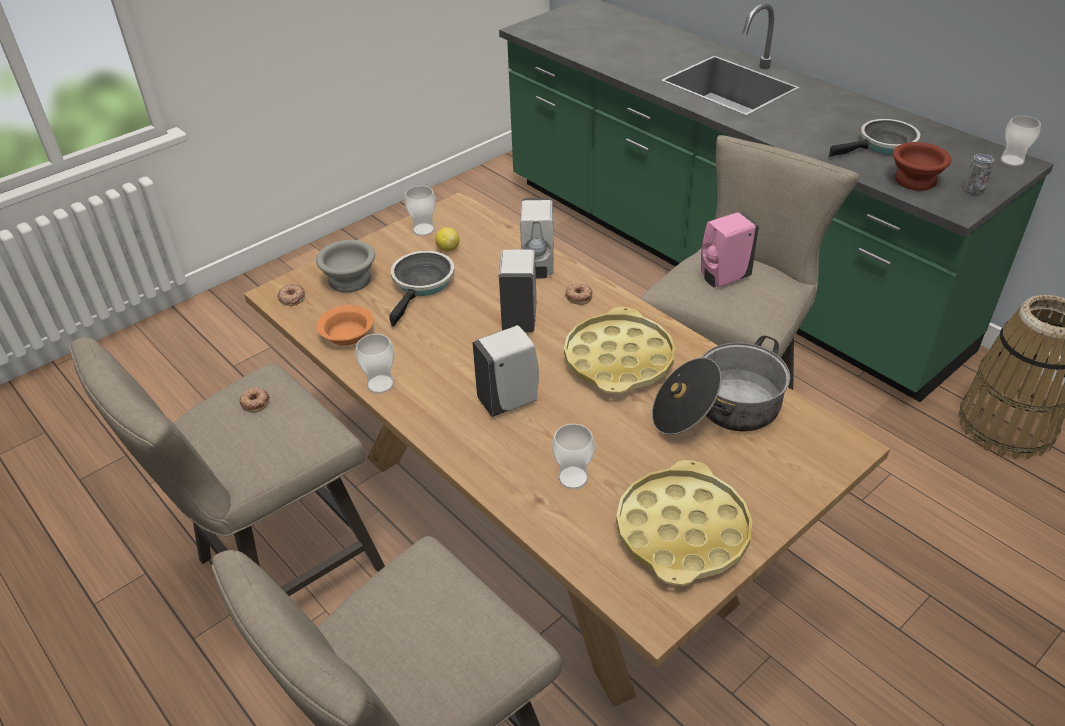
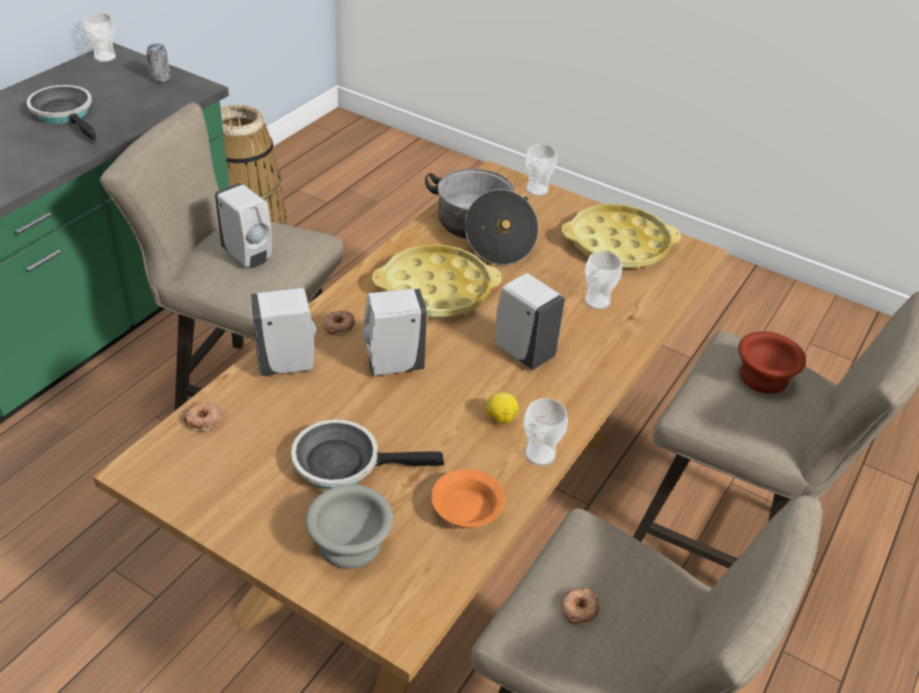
camera: 110 degrees left, 0 degrees up
donut [277,284,305,306] -> donut moved to [184,403,222,431]
cup [404,186,436,236] -> cup moved to [525,144,557,196]
lemon [435,227,459,252] -> lemon moved to [486,392,518,424]
pink soap dispenser [701,212,759,287] -> white soap dispenser [215,183,272,268]
brown bowl [893,142,952,191] -> brown bowl moved to [738,331,806,394]

